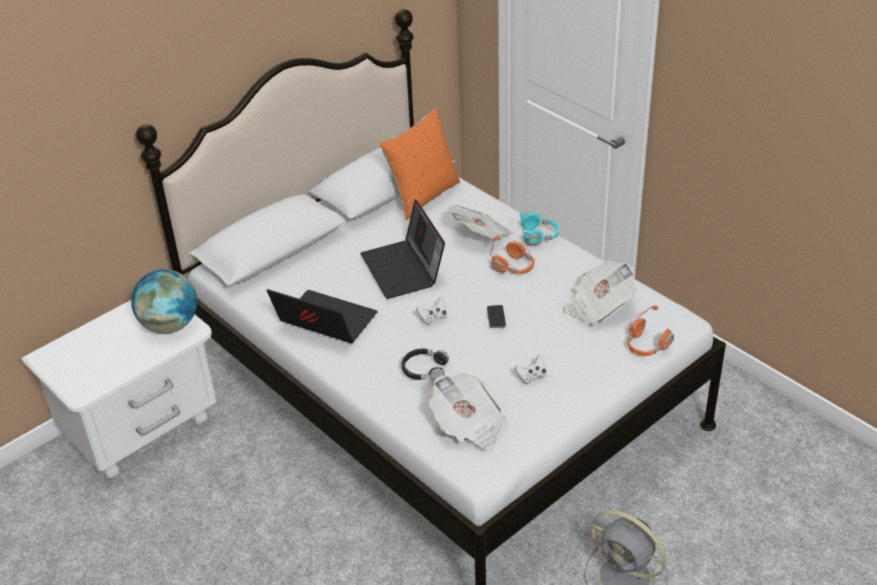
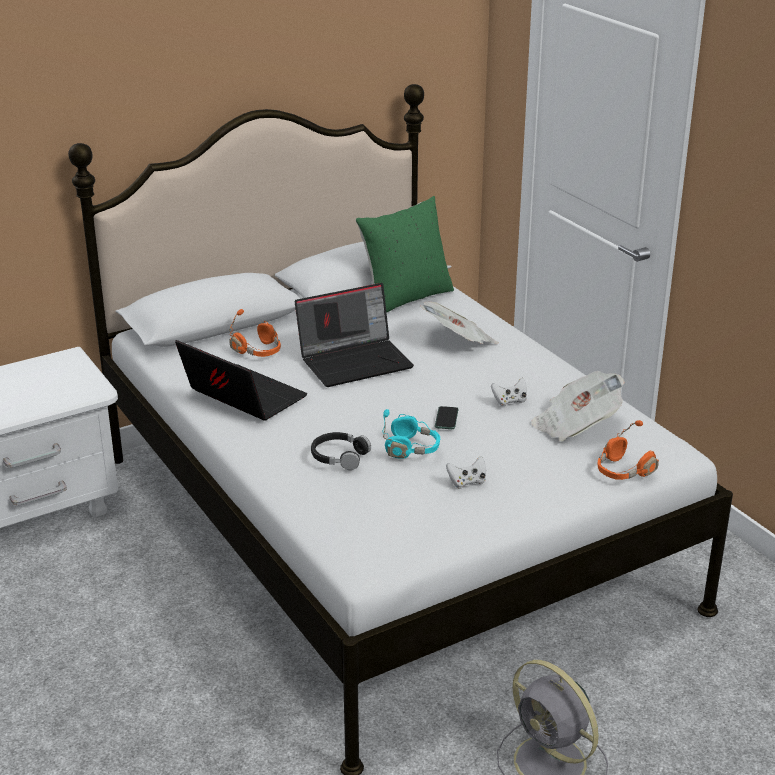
camera: 10 degrees right, 10 degrees down
globe [131,269,197,333] -> none
laptop [360,199,445,299] -> laptop turned 105 degrees counterclockwise [295,283,414,387]
orange pillow [379,108,460,220] -> green pillow [356,196,454,313]
white game controller [416,297,447,325] -> white game controller moved to [491,378,527,406]
newspaper [429,373,506,451] -> none
orange headphones [490,235,535,274] -> orange headphones moved to [229,309,281,357]
turquoise headphones [520,212,560,245] -> turquoise headphones moved to [383,409,440,459]

